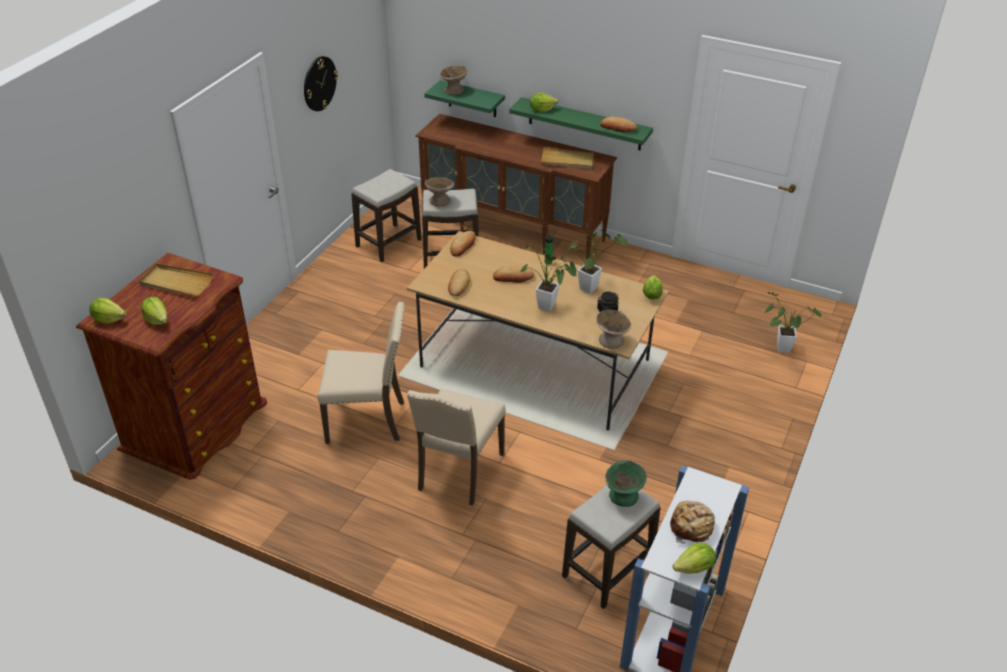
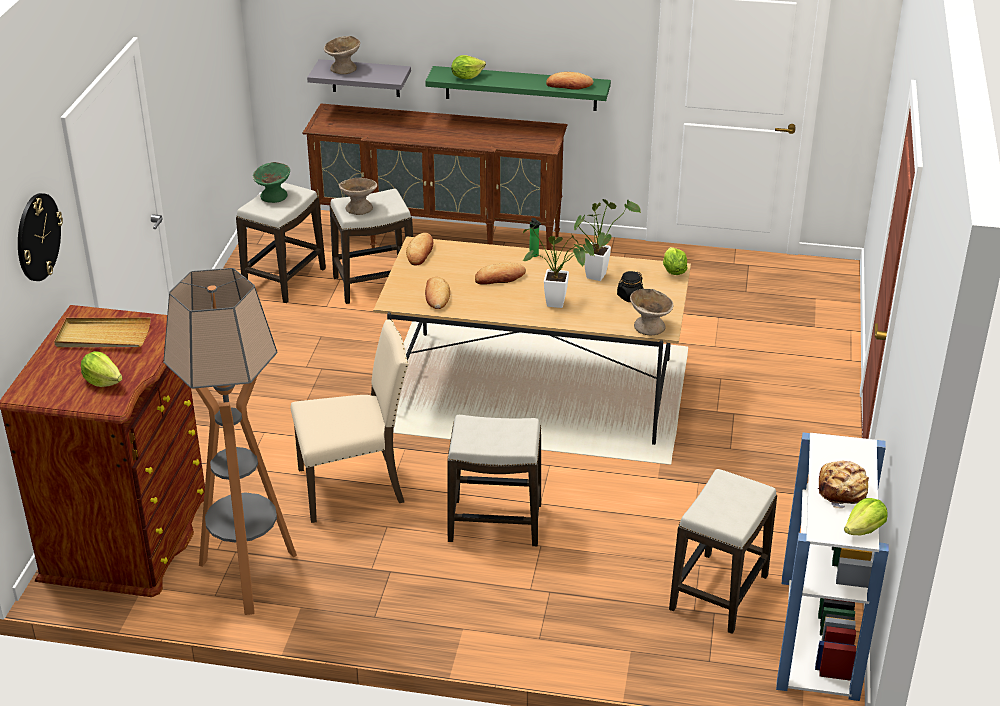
camera: 15 degrees left, 5 degrees down
lettuce [89,298,126,324] -> none
wall clock [304,56,338,111] -> wall clock moved to [18,193,63,281]
beige chair [407,389,506,506] -> stool [447,415,541,546]
green shelf [424,80,505,117] -> grey shelf [307,59,411,97]
beige tray [540,147,594,169] -> none
green bowl [605,460,647,507] -> green bowl moved to [253,162,290,203]
potted plant [764,292,821,353] -> none
none -> floor lamp [163,268,297,615]

